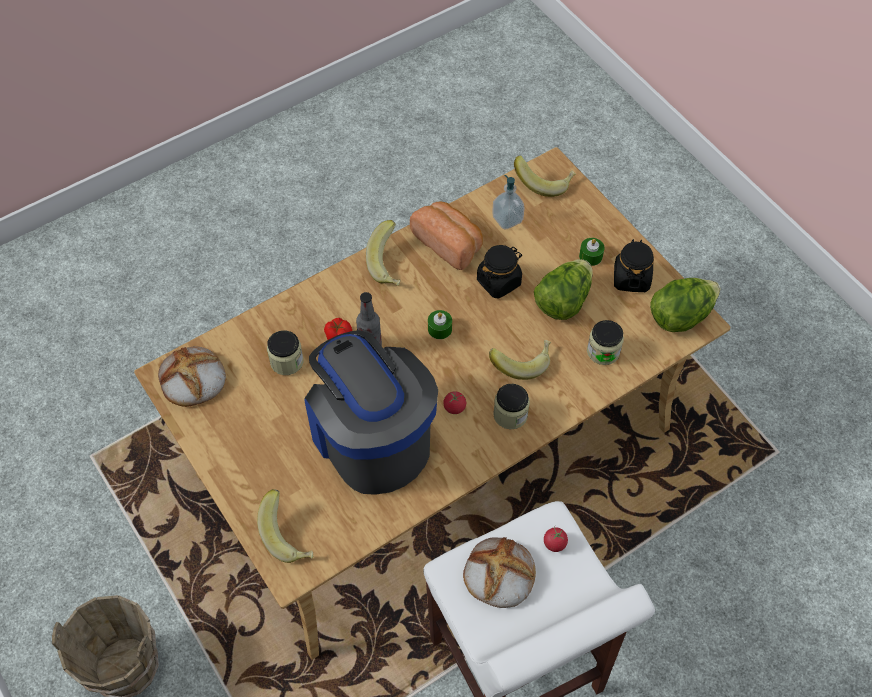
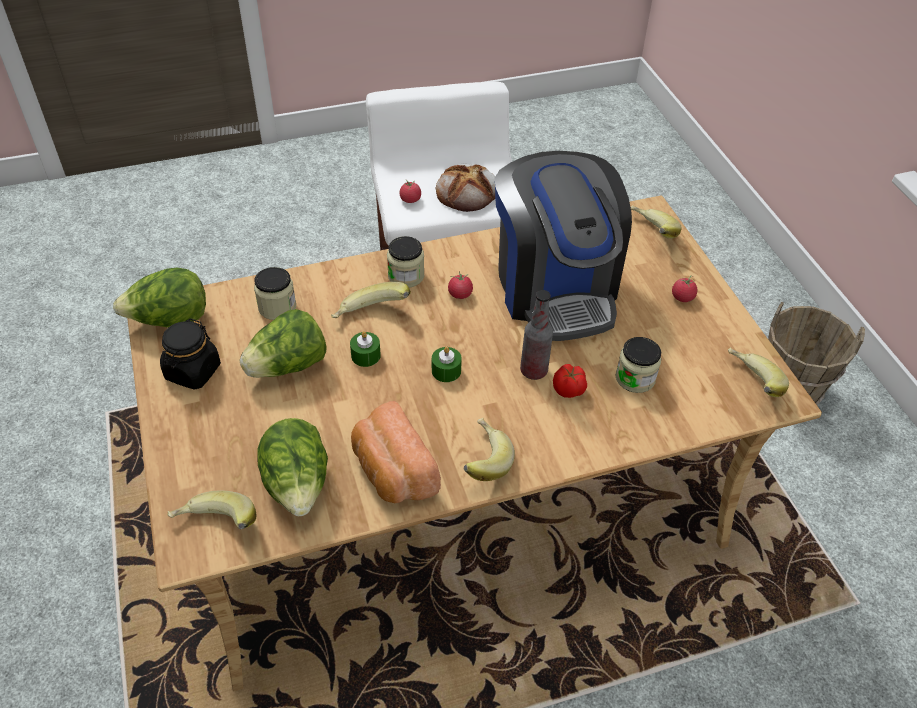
camera: 165 degrees left, 10 degrees down
bread [158,346,226,407] -> banana [728,347,789,397]
black jar [477,245,522,299] -> none
soap dispenser [492,175,525,229] -> lettuce [257,418,328,516]
green candle [579,238,604,266] -> green candle moved to [350,331,381,367]
none -> tomato [672,275,698,302]

